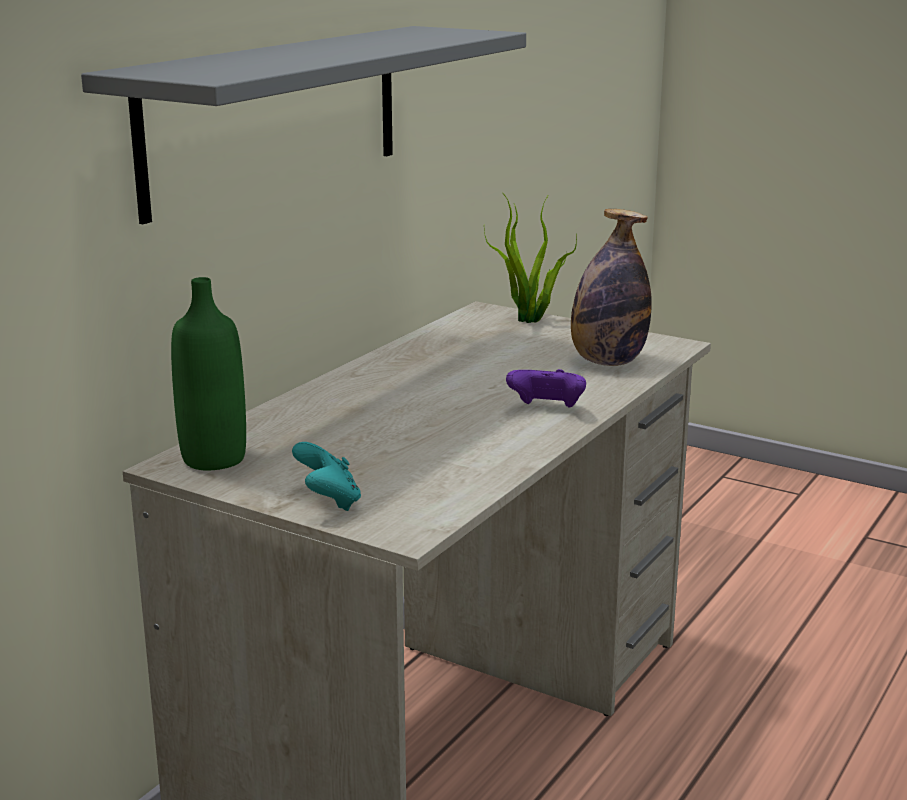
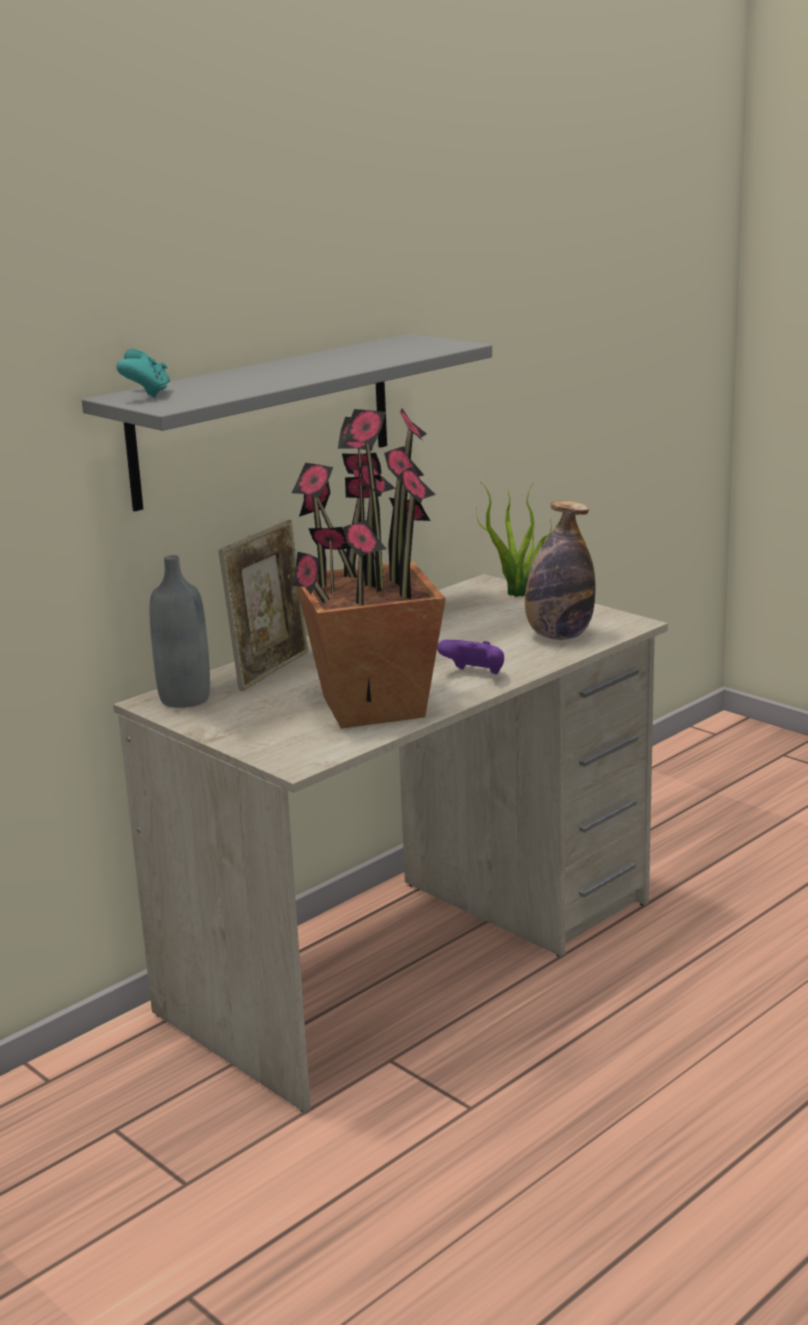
camera: 15 degrees right, 0 degrees up
green bottle [171,277,246,471] -> grey bottle [149,555,210,708]
turquoise game controller [292,442,361,511] -> turquoise game controller moved to [116,349,170,398]
none -> picture frame [219,520,308,691]
none -> potted plant [291,409,446,729]

